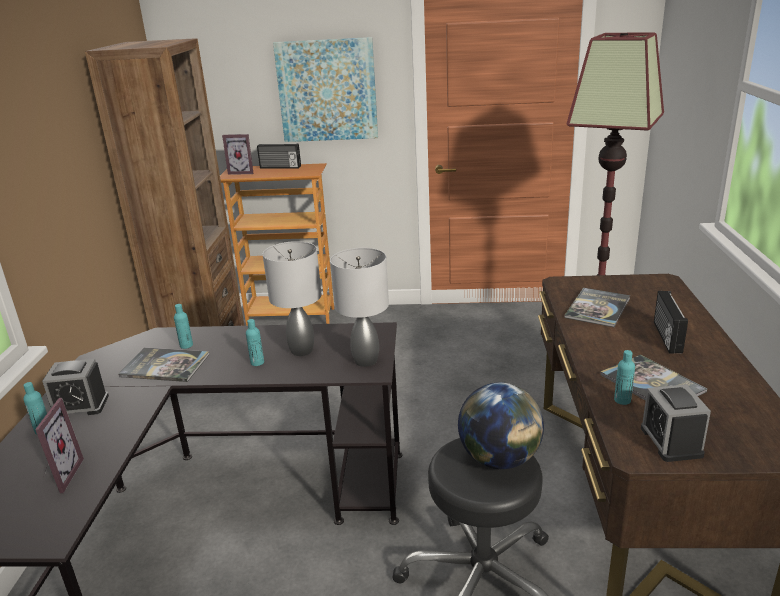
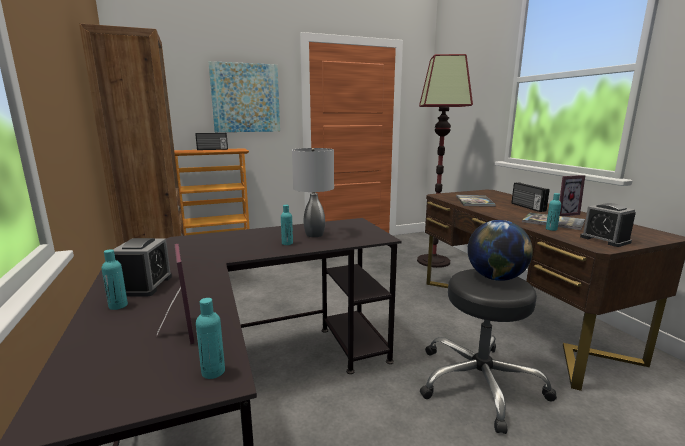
camera: 25 degrees left, 10 degrees down
alarm clock [42,359,109,415] -> alarm clock turned 60 degrees counterclockwise [113,238,172,297]
book [118,348,209,382] -> none
turquoise bottle [174,304,193,349] -> turquoise bottle moved to [196,298,225,379]
picture frame [222,134,254,175] -> picture frame moved to [560,175,586,216]
grey table lamp [330,248,389,367] -> none

